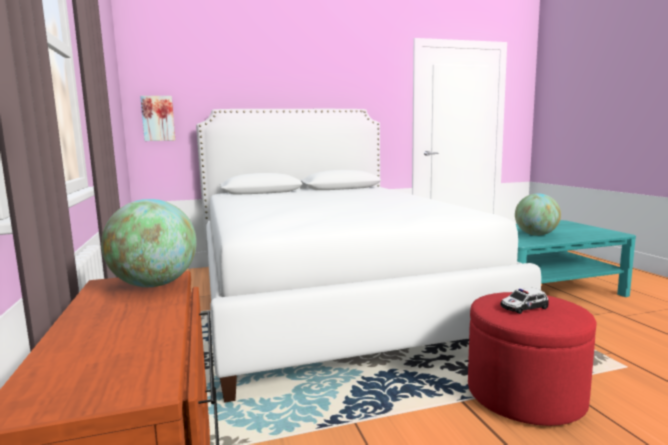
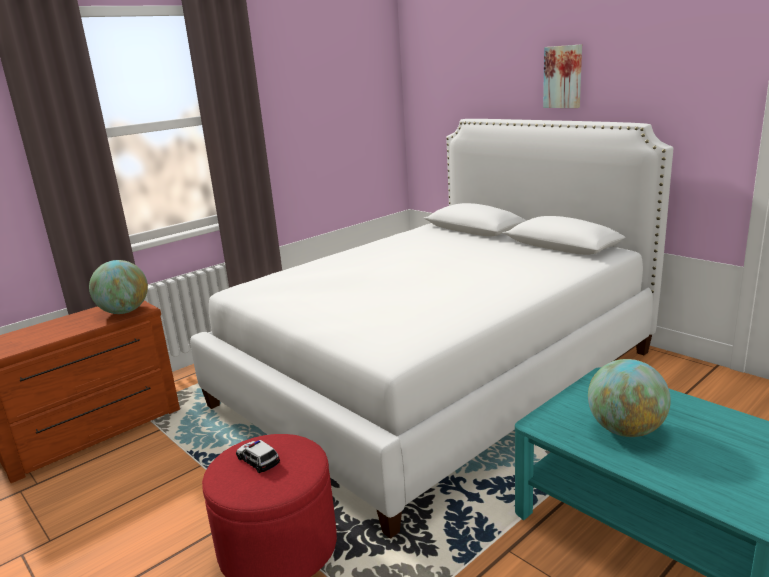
camera: 65 degrees right, 10 degrees up
picture [140,96,175,141] -> picture moved to [543,44,582,108]

